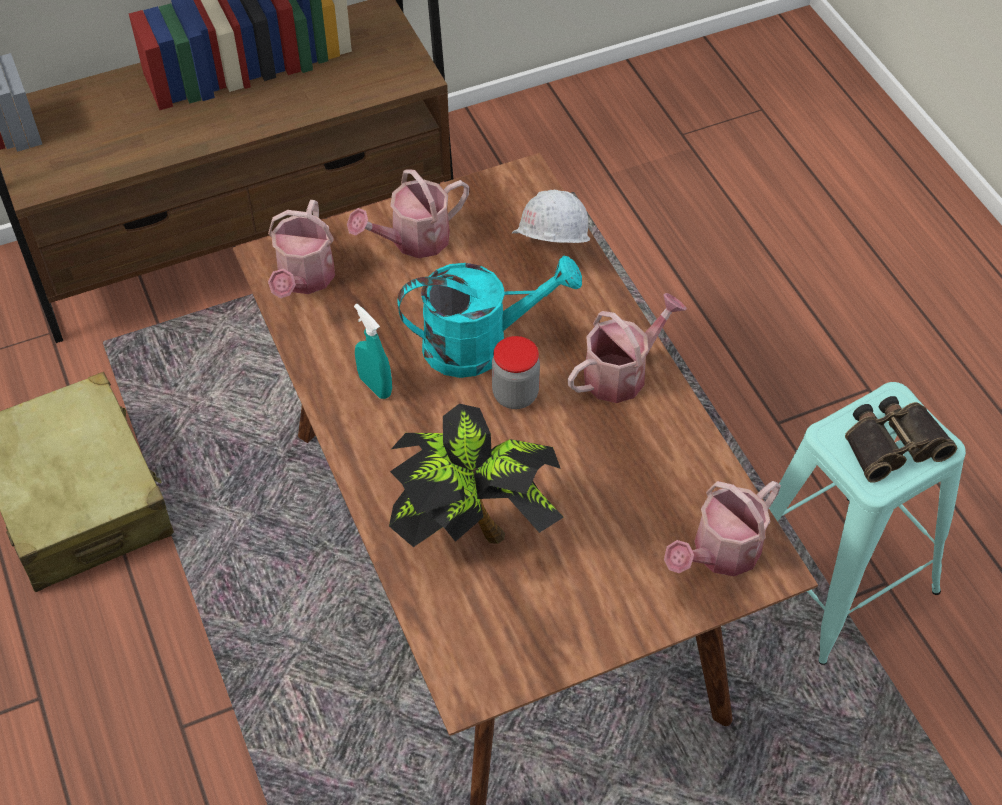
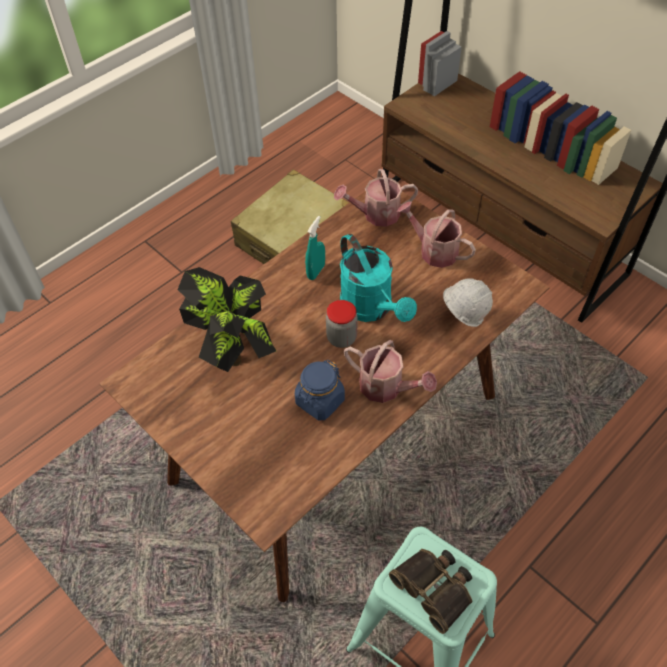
camera: 70 degrees right, 0 degrees up
watering can [664,481,781,576] -> none
none -> blue jar [295,360,345,421]

